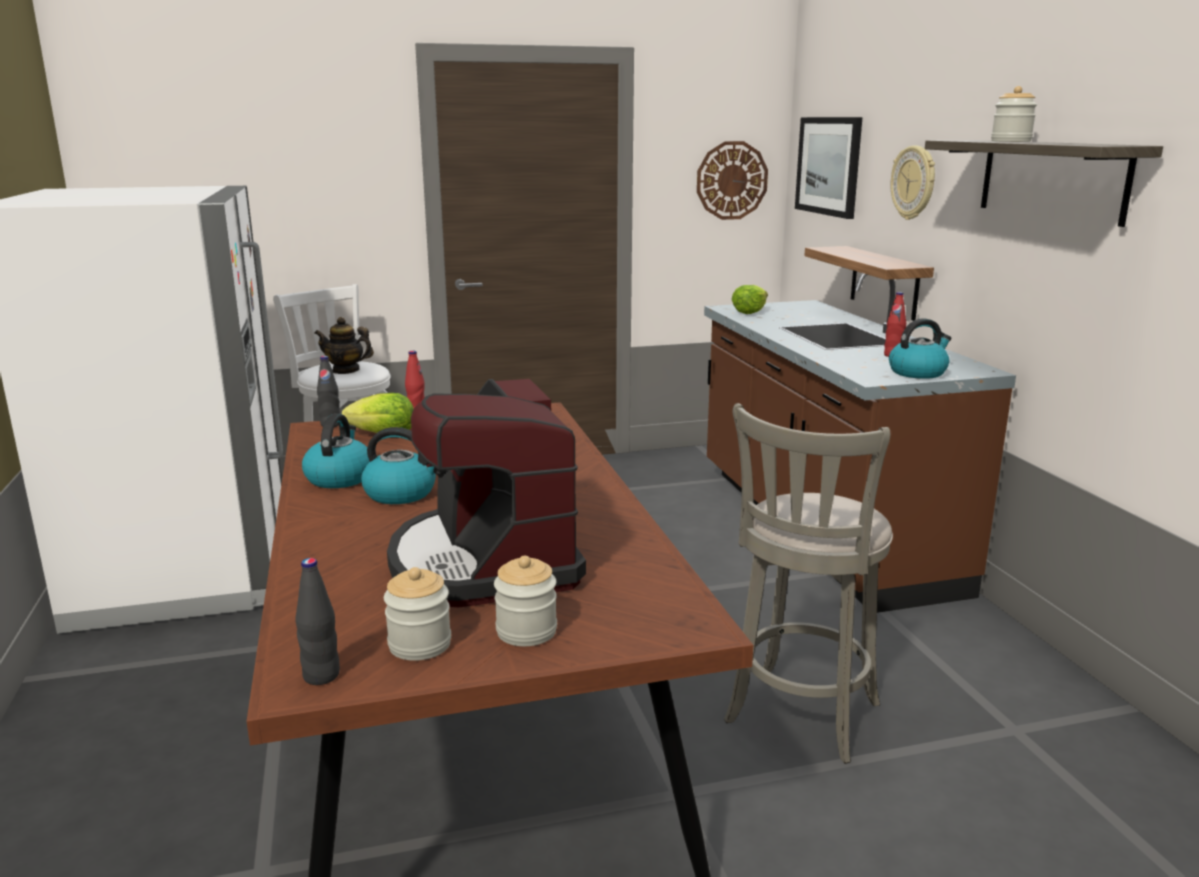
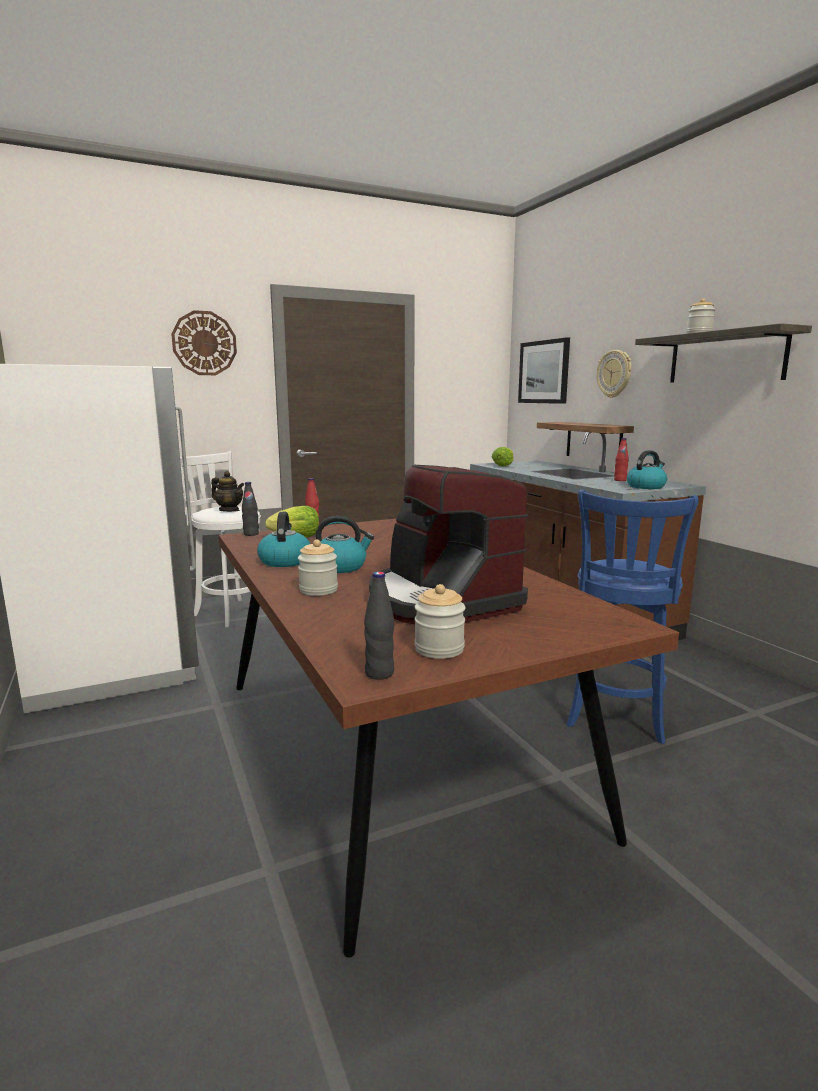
camera: 10 degrees left, 5 degrees down
teapot [315,317,374,374] -> teapot turned 150 degrees counterclockwise [211,471,244,512]
jar [494,556,557,646] -> jar moved to [298,540,338,596]
wall clock [697,141,768,220] -> wall clock moved to [171,310,237,375]
grey stool [724,403,893,764] -> blue stool [566,489,699,744]

